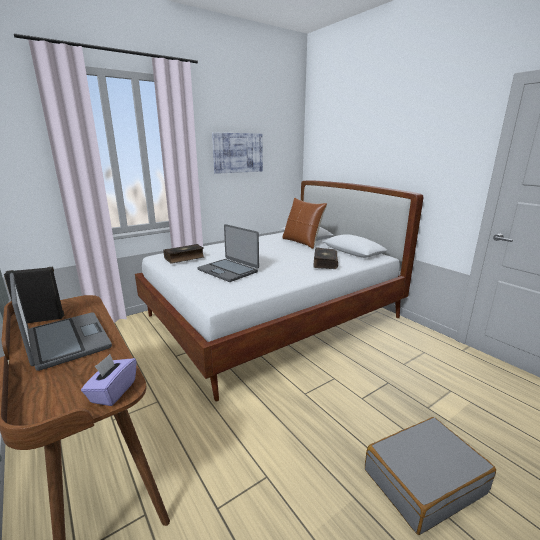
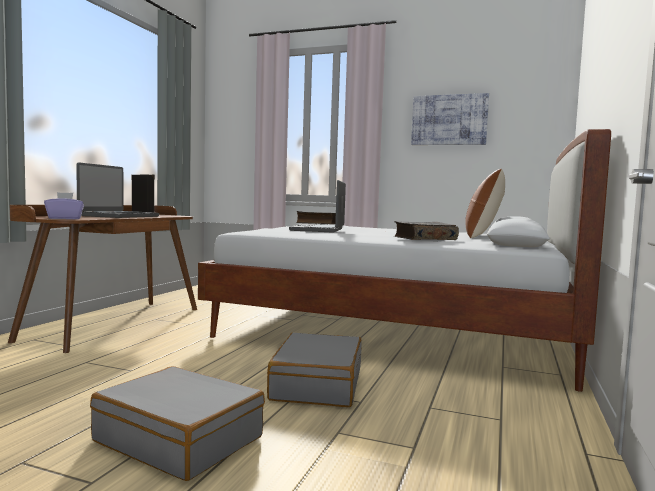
camera: 55 degrees right, 15 degrees down
none -> grey suitcase [267,333,361,407]

